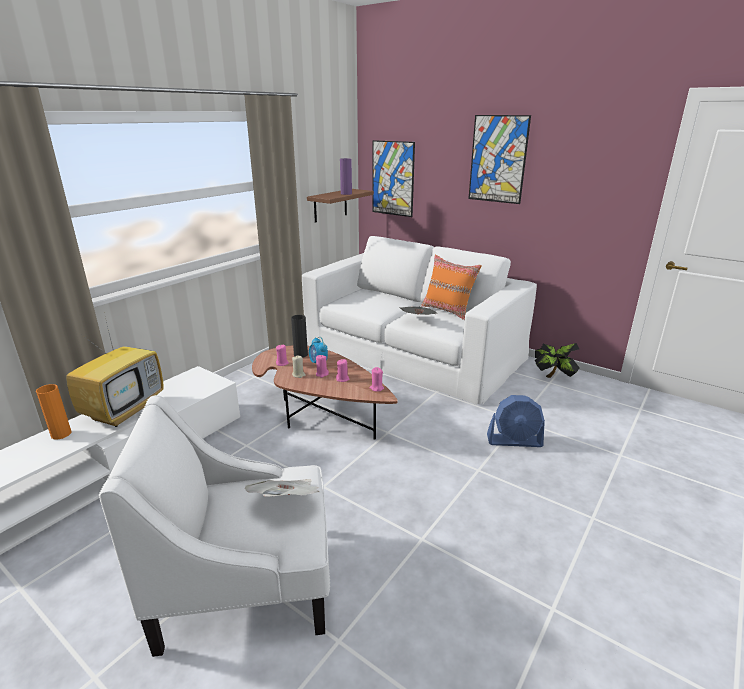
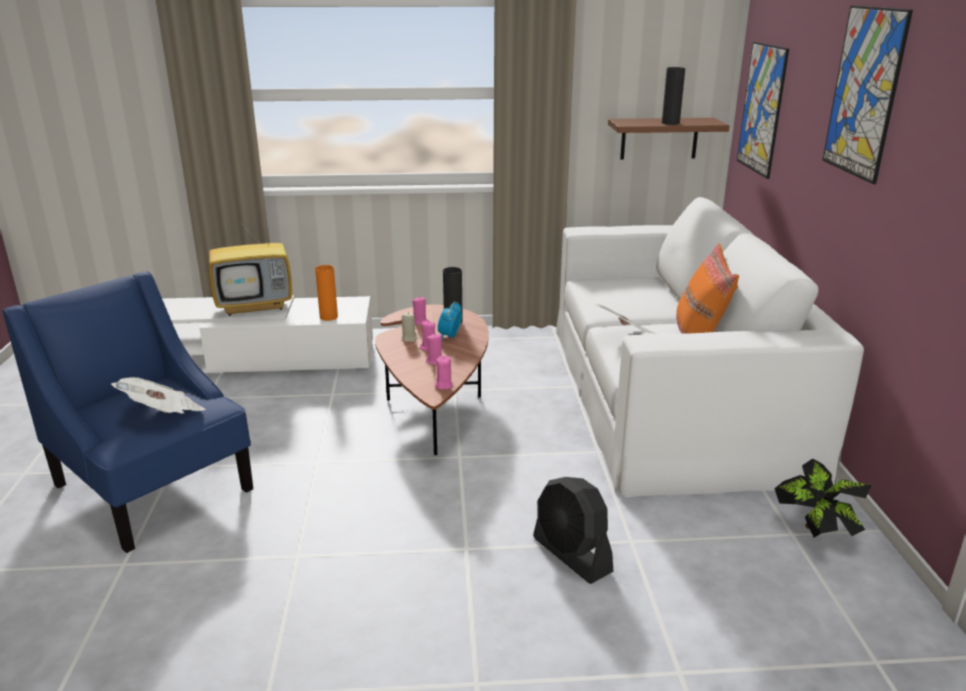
camera: 50 degrees right, 0 degrees up
orange vase [36,384,72,440] -> orange vase moved to [315,265,338,321]
white armchair [99,395,330,657] -> blue armchair [2,271,253,553]
purple vase [340,158,352,195] -> black vase [662,67,685,125]
blue fan [487,395,545,447] -> black fan [533,477,614,584]

